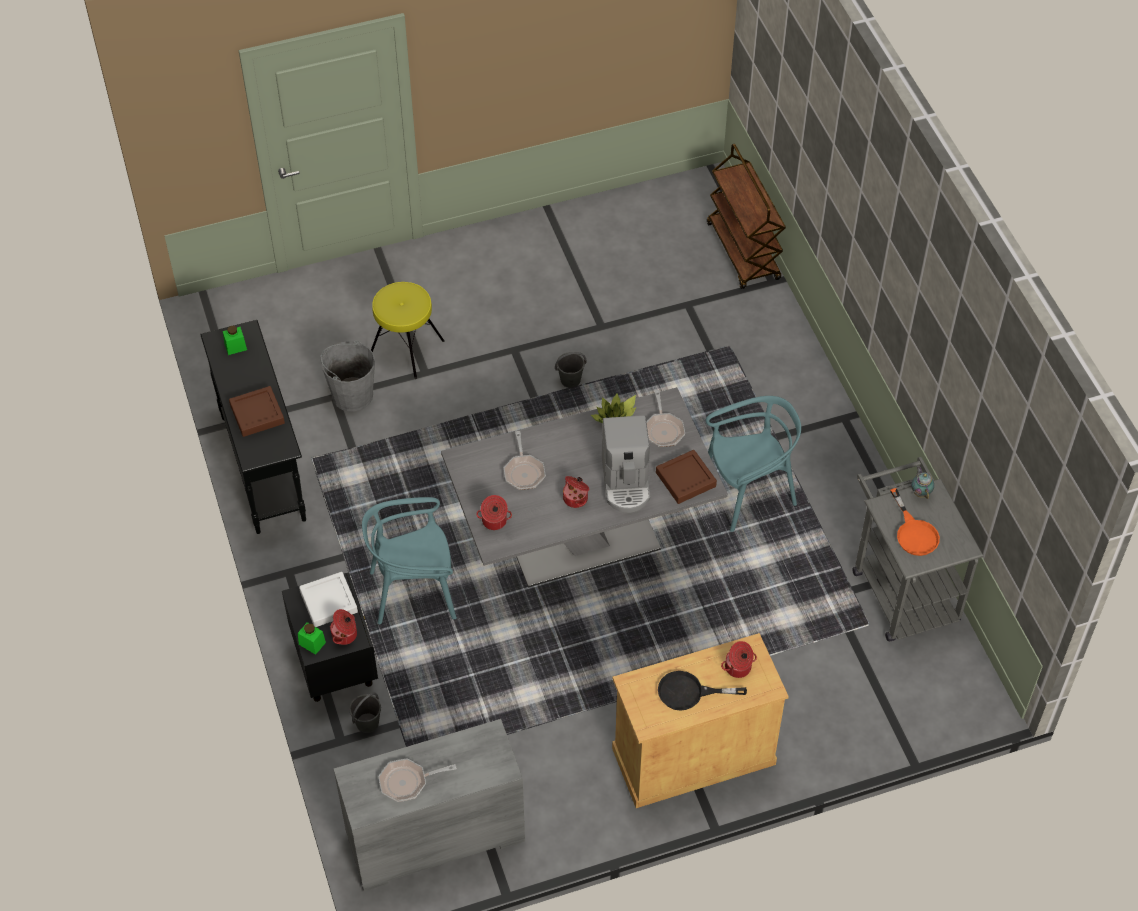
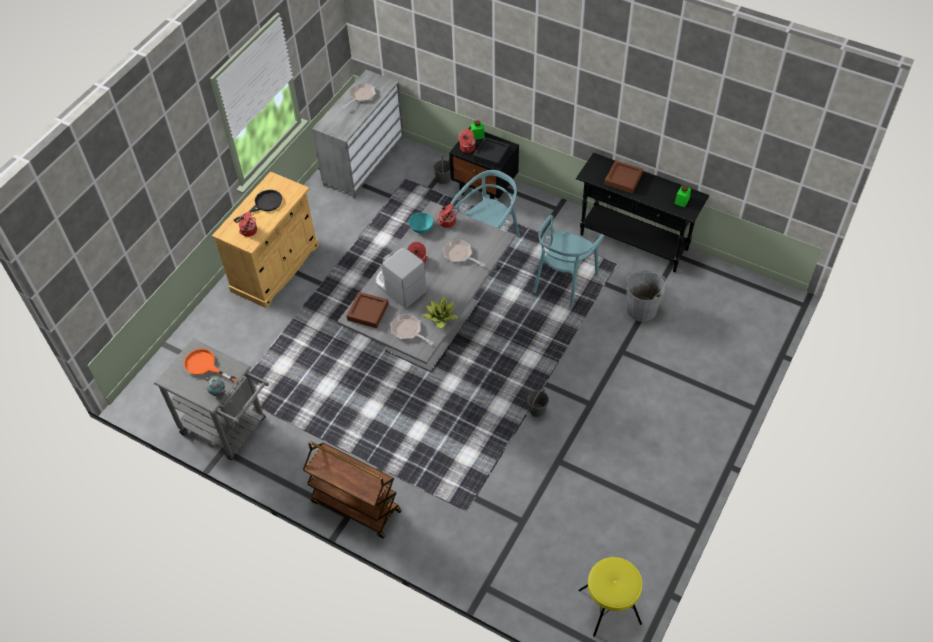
camera: 140 degrees right, 0 degrees up
white tray [299,572,358,627] -> black tray [473,137,510,168]
yellow stool [371,282,445,379] -> yellow stool moved to [578,557,642,637]
turquoise chair [706,396,801,532] -> turquoise chair moved to [534,215,605,308]
brown cart [707,144,786,289] -> brown cart moved to [303,442,402,539]
none -> turquoise bowl [409,212,433,233]

